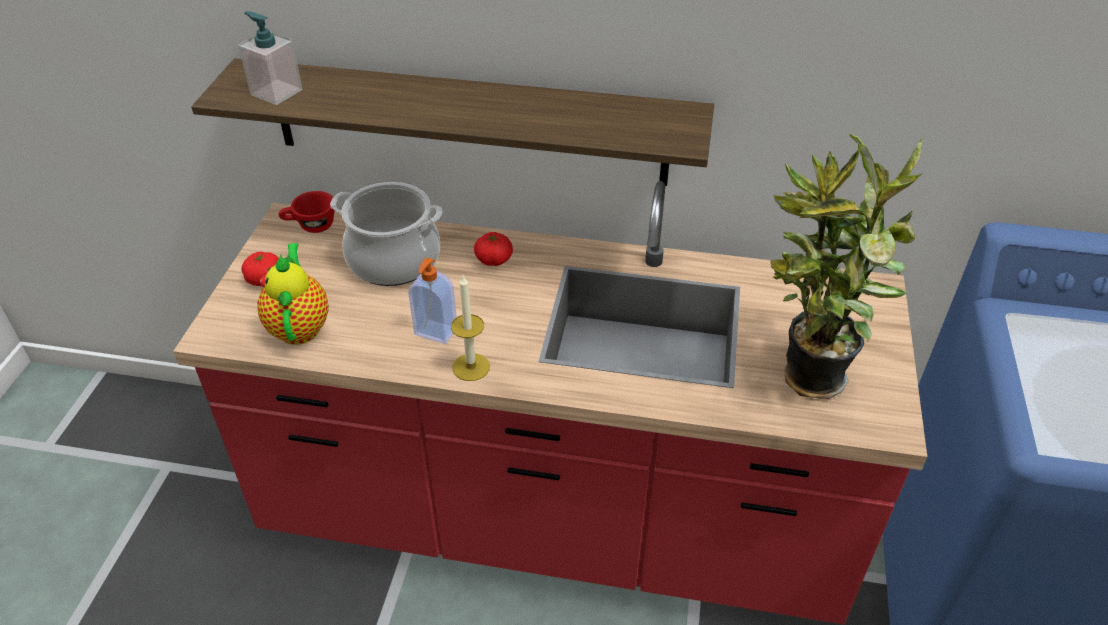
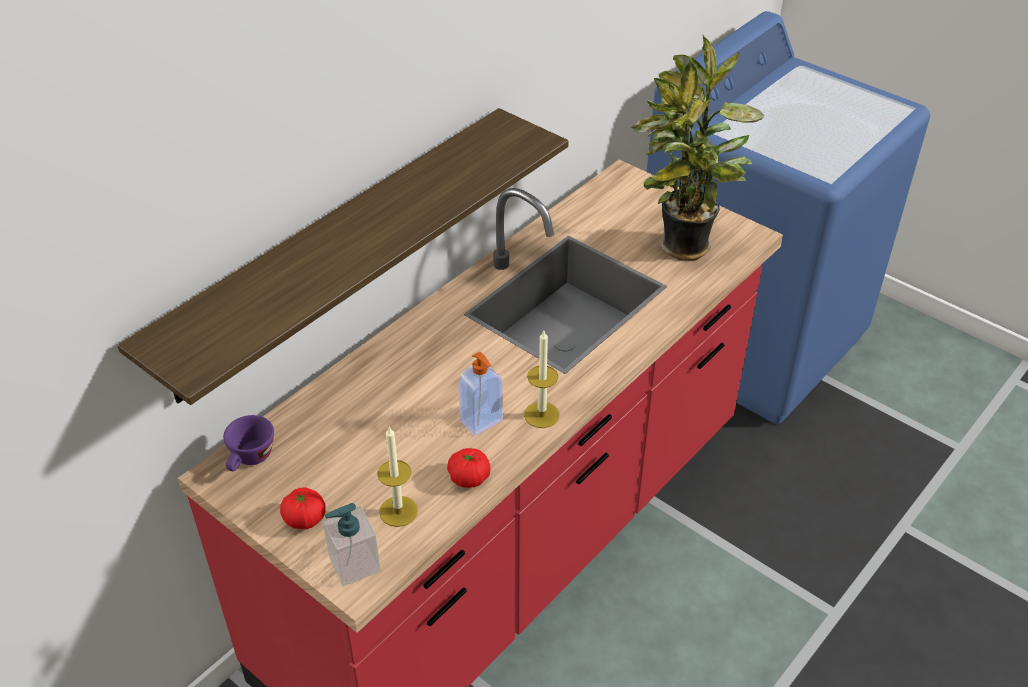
camera: 60 degrees left, 0 degrees up
soap dispenser [238,11,302,105] -> soap dispenser moved to [323,503,381,586]
teapot [257,243,329,345] -> candle [377,426,418,527]
red cup [279,191,335,233] -> purple cup [223,415,274,471]
cooking pot [330,182,443,286] -> none
tomato [474,232,513,266] -> tomato moved to [447,448,491,488]

